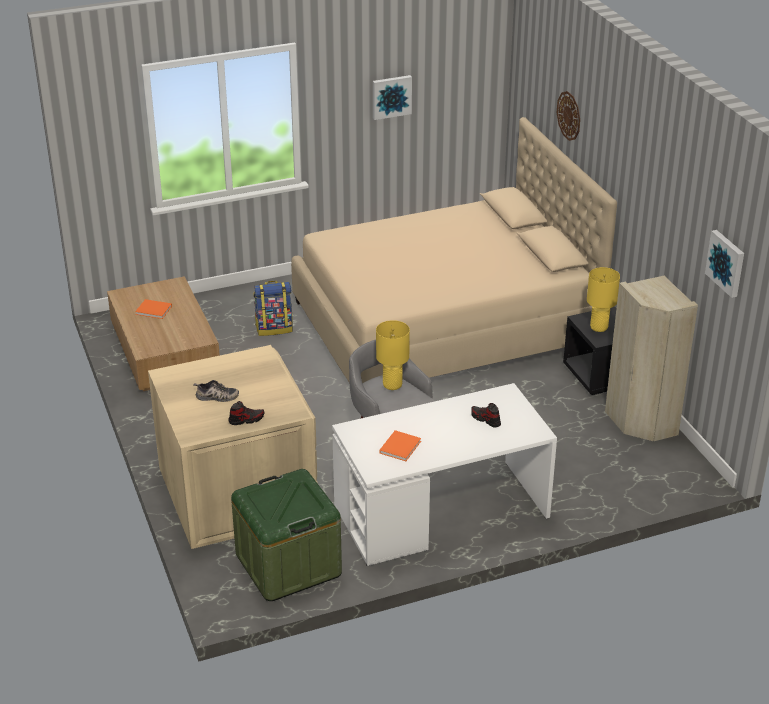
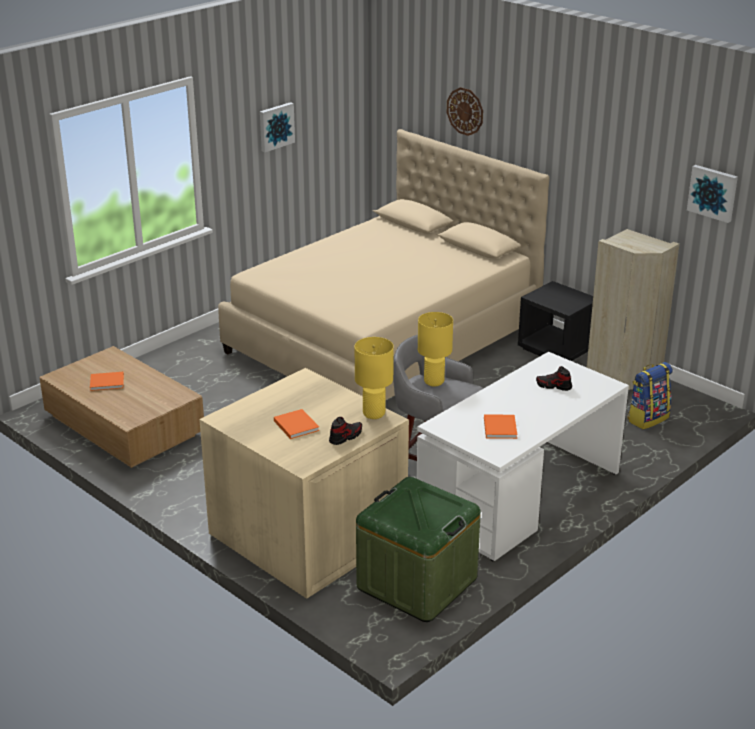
camera: 25 degrees left, 5 degrees down
shoe [193,380,239,402] -> orange book [274,409,319,439]
backpack [253,281,293,336] -> backpack moved to [627,362,673,430]
yellow table lamp [587,267,620,332] -> yellow table lamp moved to [355,337,394,419]

